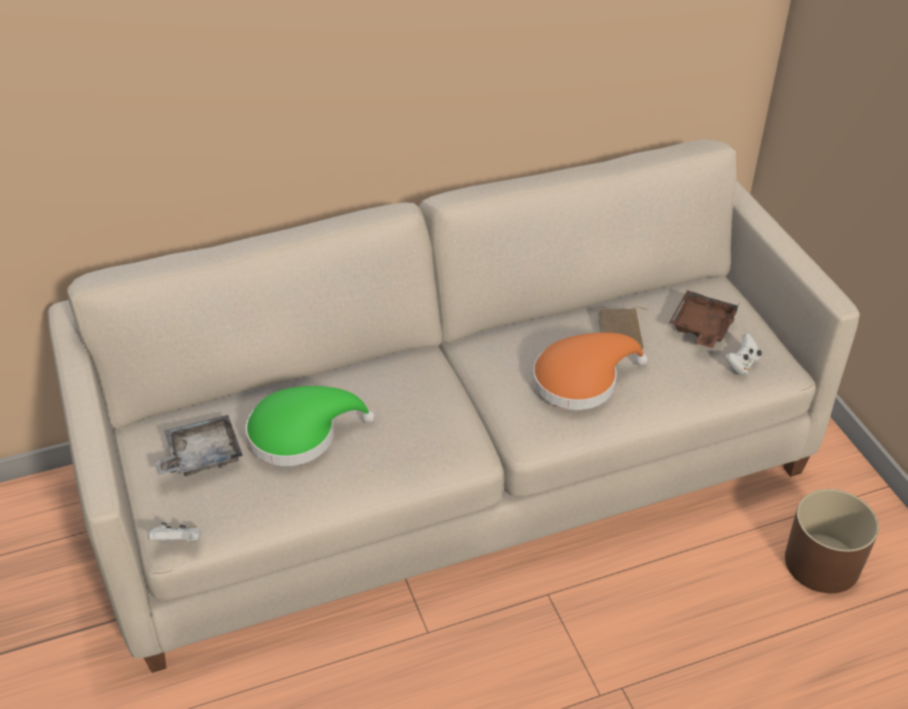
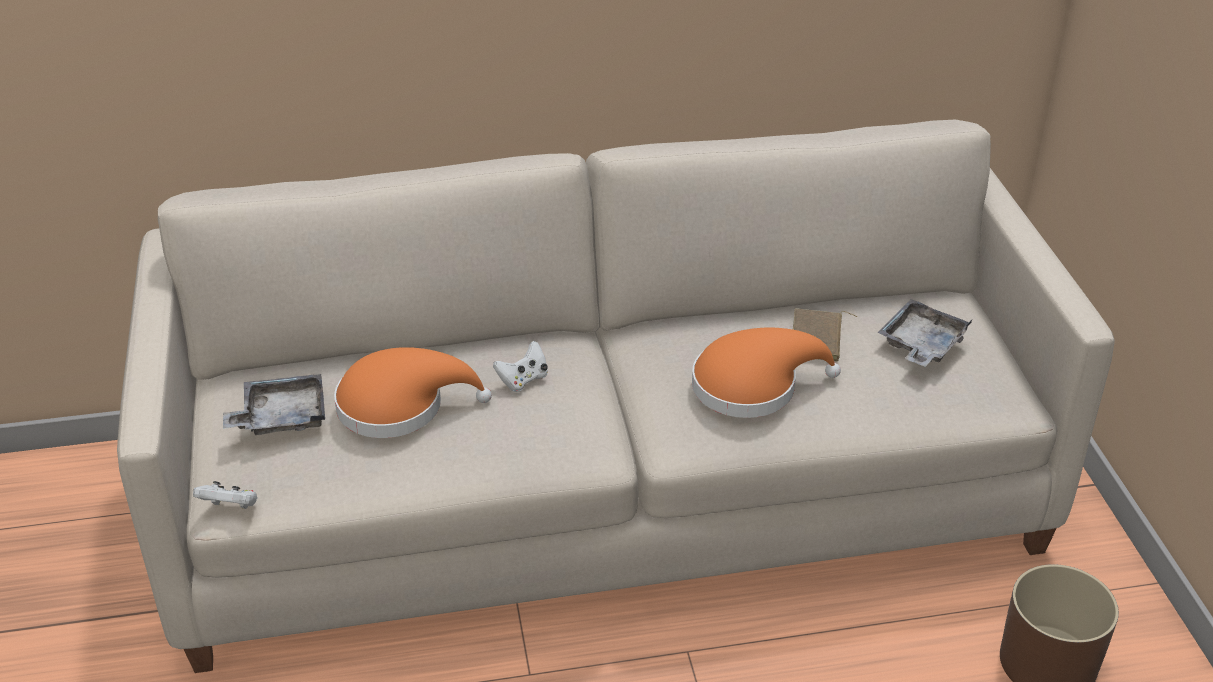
camera: 10 degrees right, 5 degrees down
green hat [246,386,375,466] -> orange hat [334,347,492,438]
brown tray [669,290,740,348] -> grey tray [878,299,973,367]
white game controller [725,333,762,376] -> white game controller moved to [493,341,548,392]

